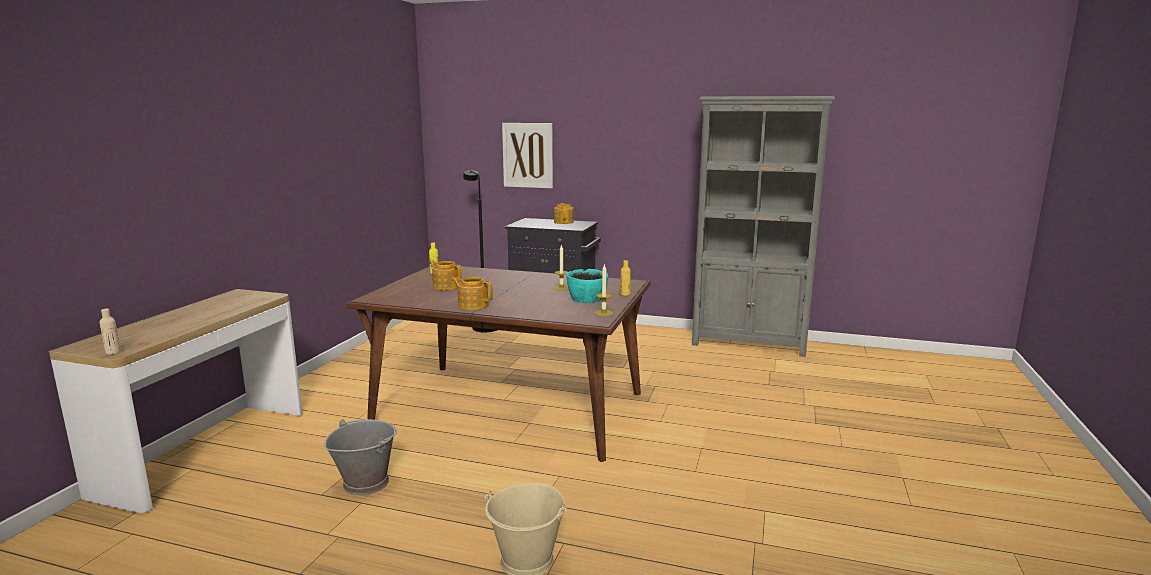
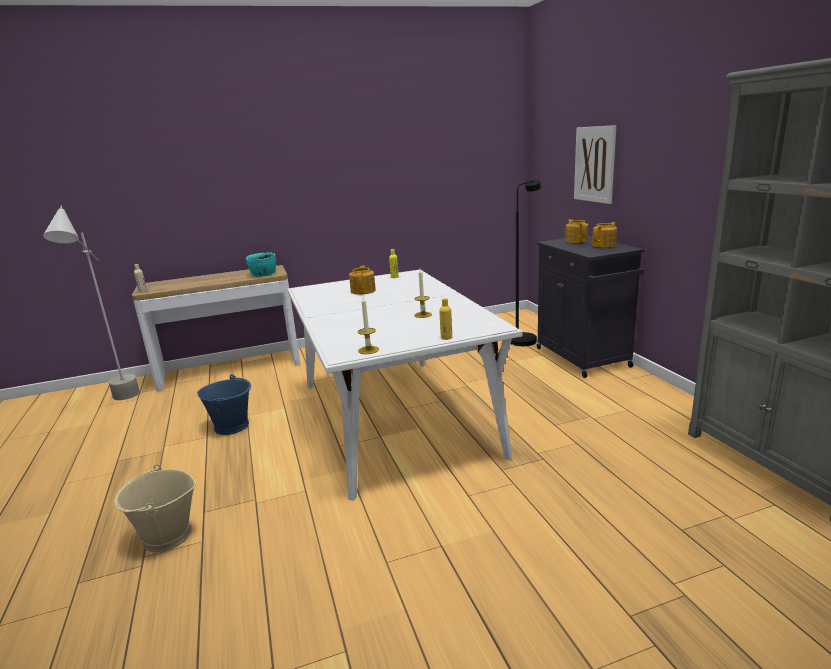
camera: 55 degrees right, 5 degrees up
grey bucket [324,419,397,495] -> blue bucket [197,374,251,435]
brown dining table [346,266,651,462] -> white dining table [288,270,523,501]
teapot [452,277,493,310] -> teapot moved to [565,219,588,243]
turquoise bowl [566,269,608,303] -> turquoise bowl moved to [246,252,276,277]
none -> grey floor lamp [43,206,140,400]

